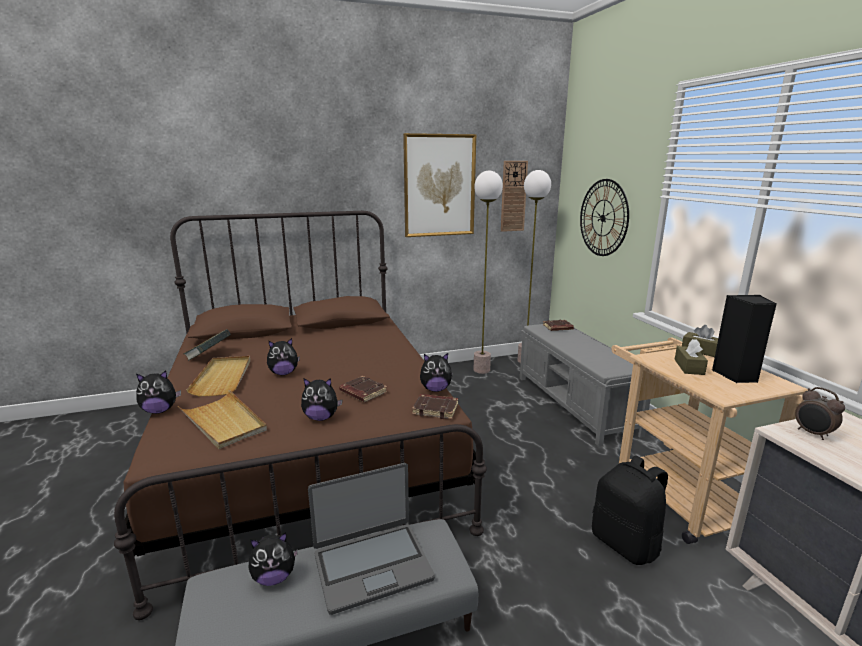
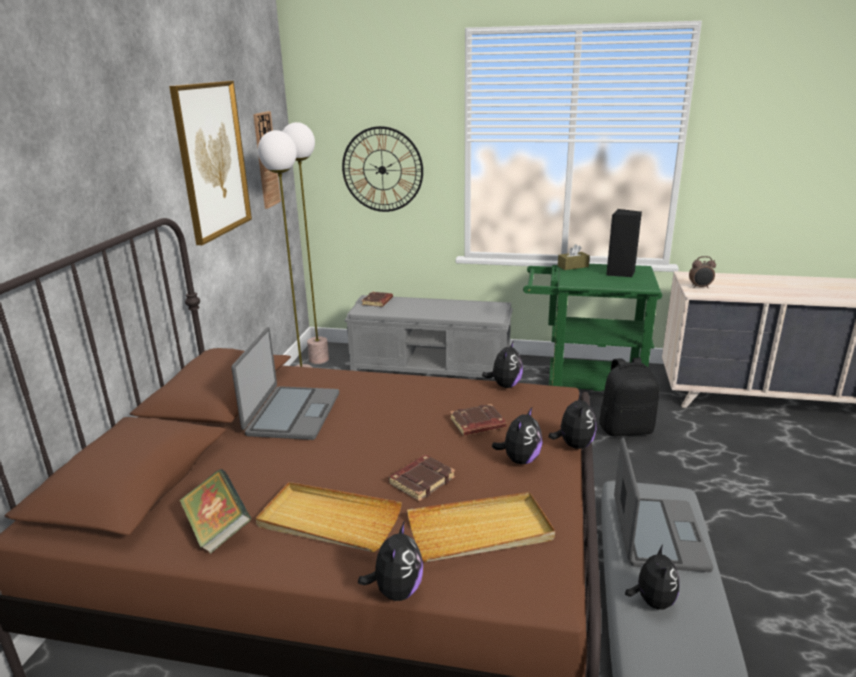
camera: 60 degrees left, 5 degrees up
plush toy [267,338,300,375] -> plush toy moved to [548,392,596,449]
brown book [412,394,458,419] -> brown book moved to [388,455,455,501]
beige cart [611,338,808,544] -> green cart [523,264,662,391]
brown tissue box [674,339,708,375] -> none
none -> laptop [231,327,339,440]

